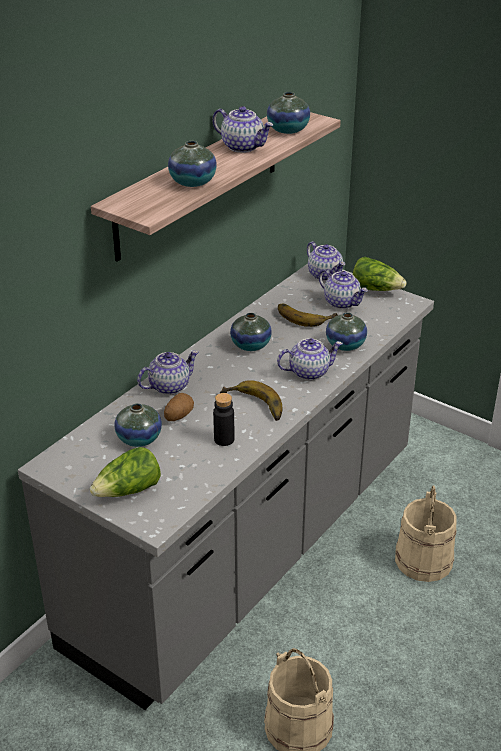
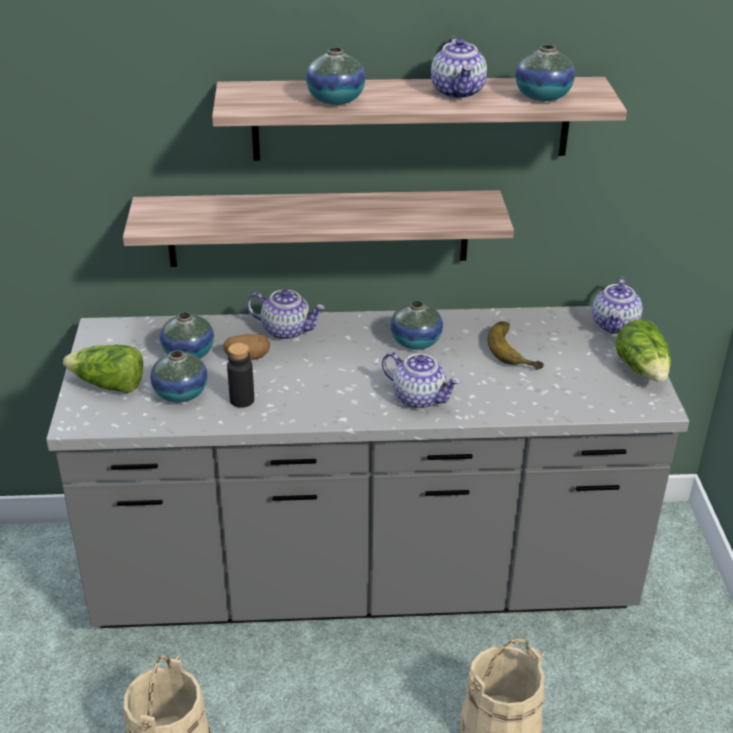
camera: 50 degrees right, 0 degrees up
banana [220,380,282,421] -> none
teapot [319,269,368,309] -> none
vase [326,312,367,351] -> vase moved to [150,350,207,403]
none -> shelf [123,190,514,267]

